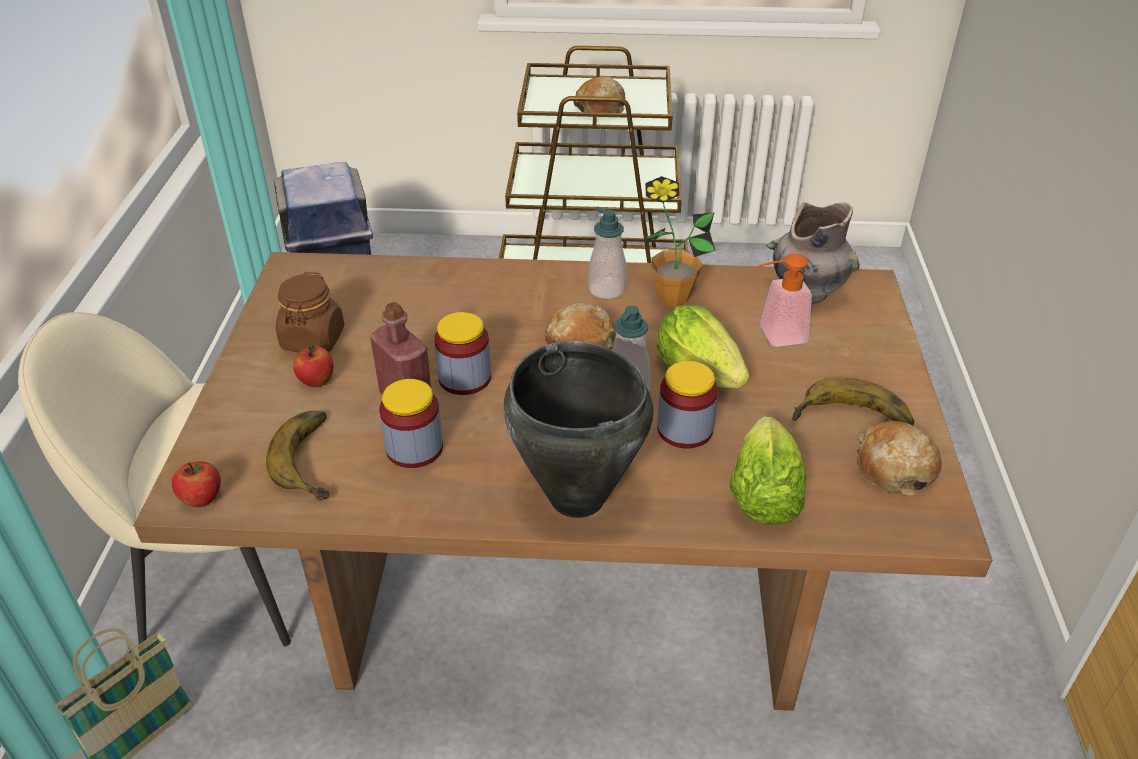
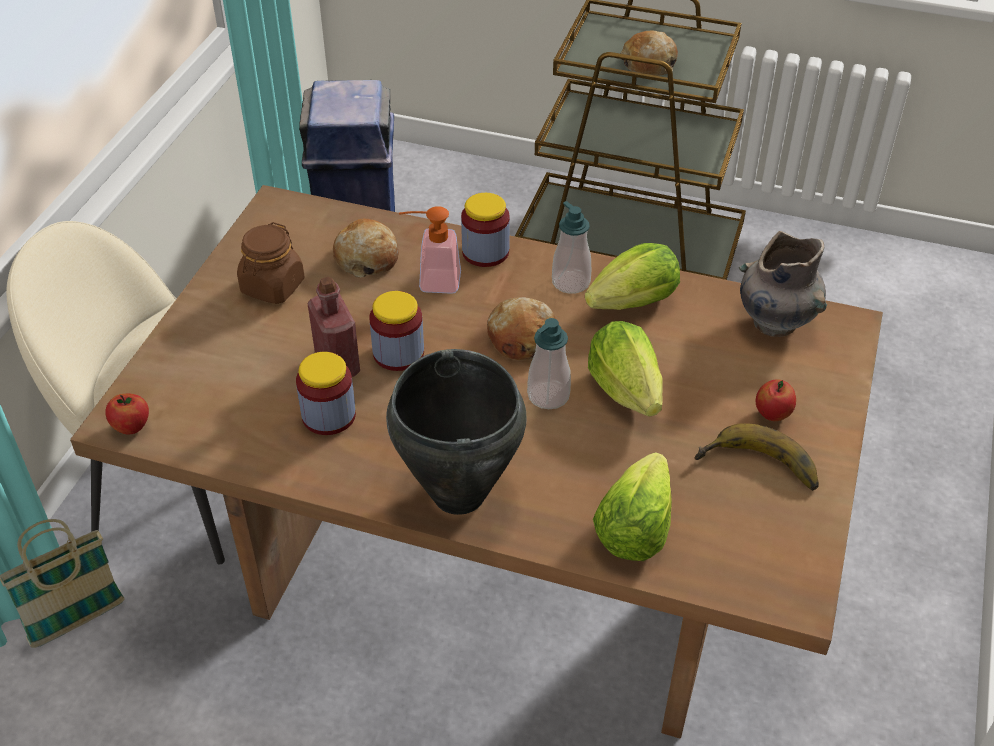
camera: 15 degrees right, 5 degrees up
banana [266,411,329,500] -> none
apple [293,345,334,387] -> apple moved to [756,379,796,421]
potted plant [645,176,716,307] -> lettuce [585,243,680,310]
jar [657,361,718,449] -> jar moved to [461,193,510,267]
soap dispenser [757,253,812,347] -> soap dispenser moved to [399,206,461,294]
bread [856,421,942,496] -> bread moved to [333,219,398,278]

